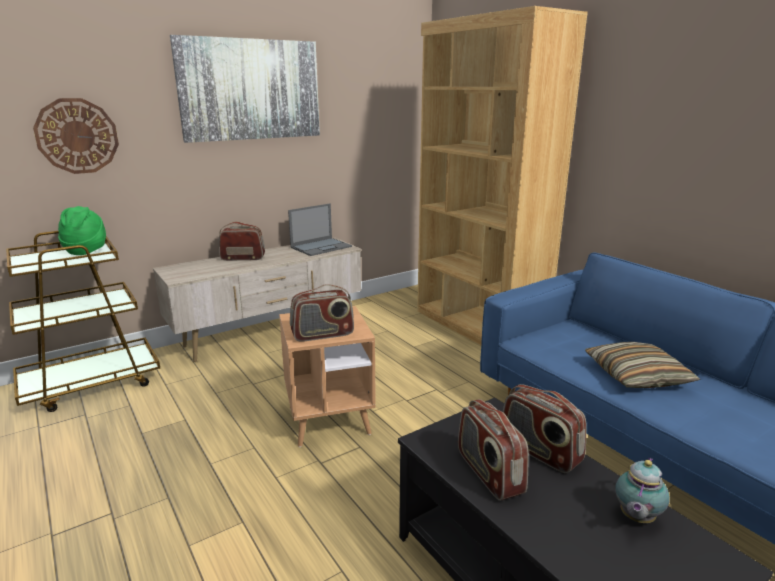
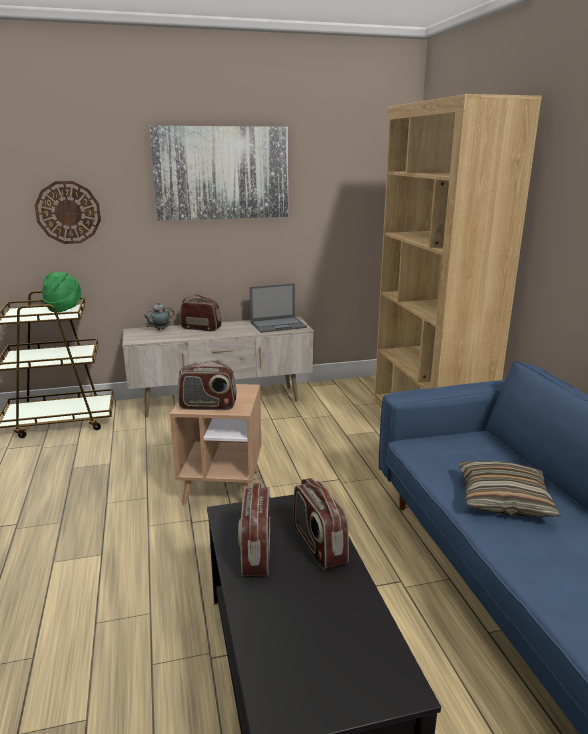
camera: 20 degrees right, 0 degrees up
teapot [615,457,670,523] -> teapot moved to [143,302,175,330]

